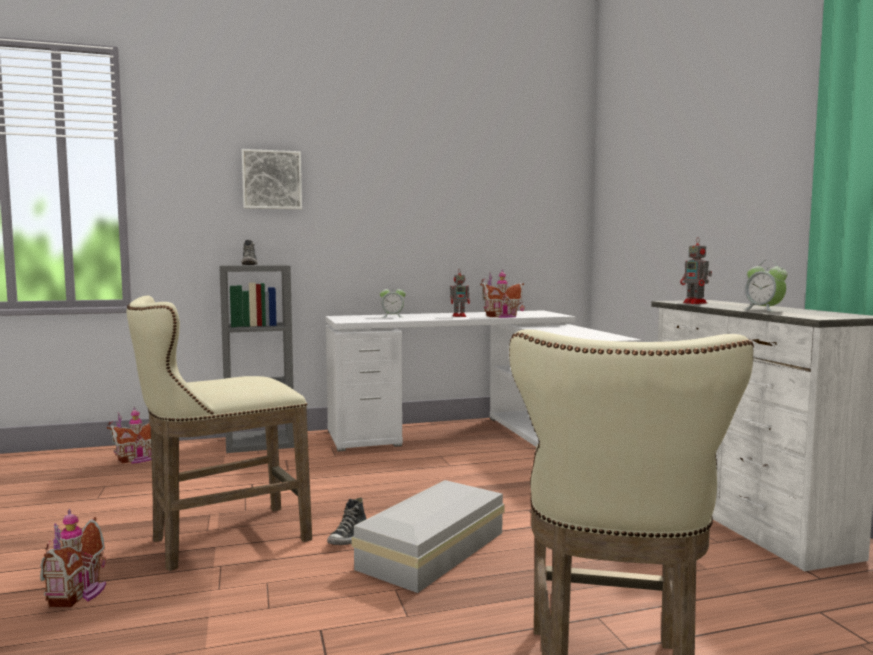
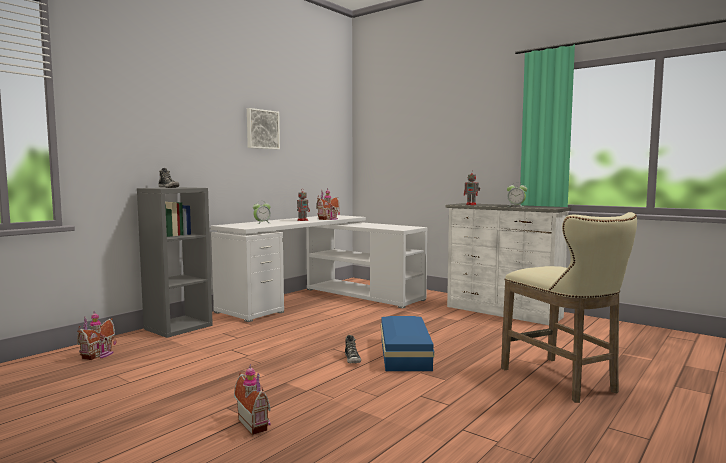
camera: 35 degrees left, 0 degrees up
beige stool [127,296,312,571] -> none
picture [242,149,302,209] -> picture moved to [247,108,280,149]
white storage box [351,480,505,593] -> blue storage box [381,316,434,371]

